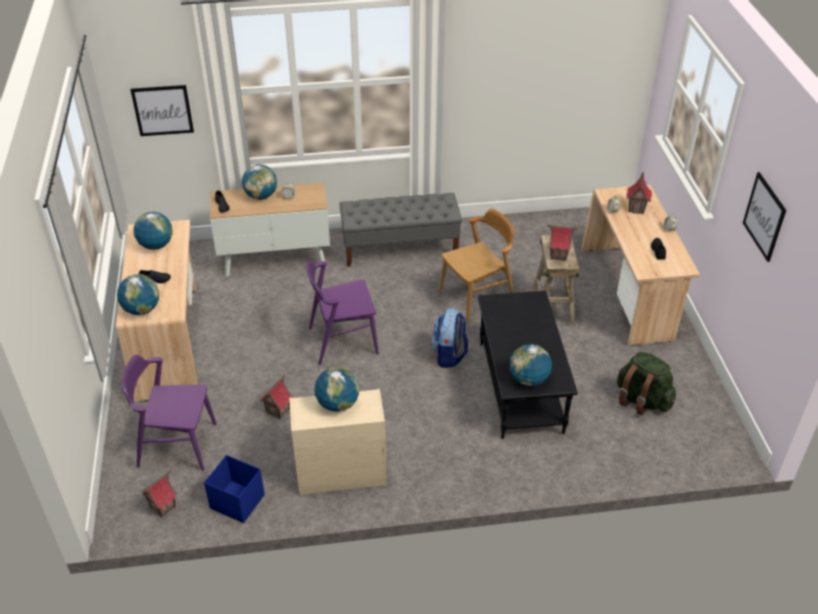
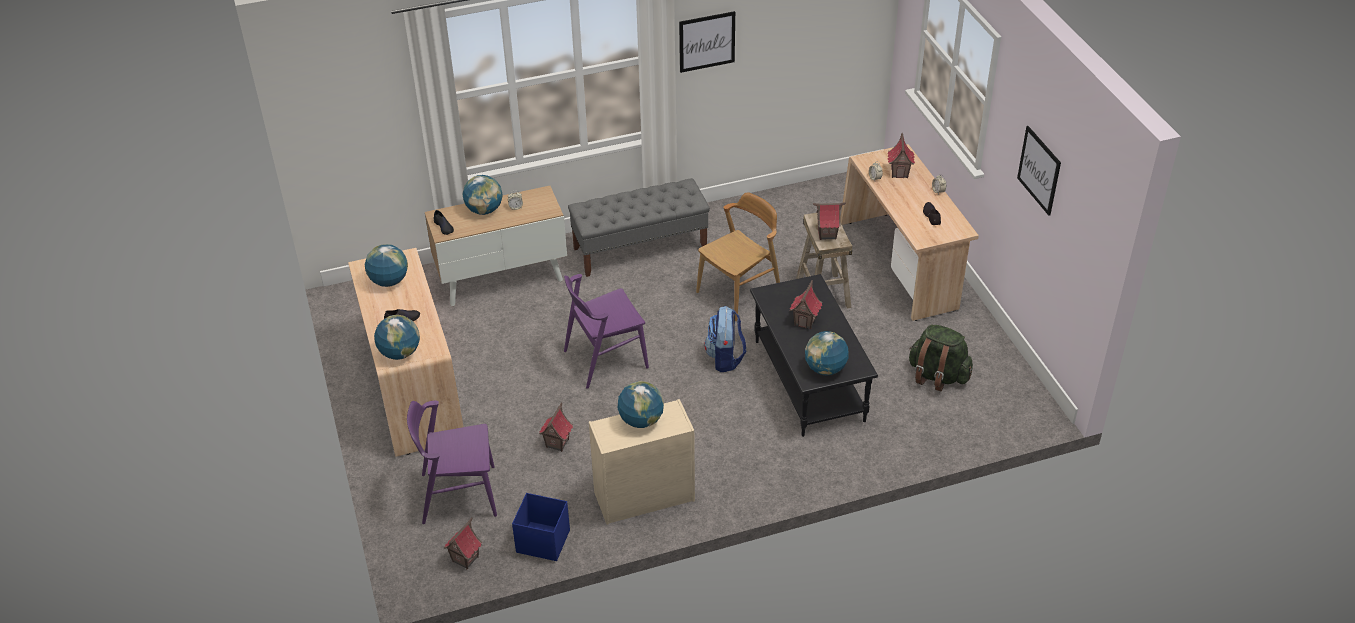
camera: 10 degrees left, 0 degrees up
picture [130,85,194,136] -> picture moved to [679,11,735,73]
none -> toy house [790,280,822,329]

